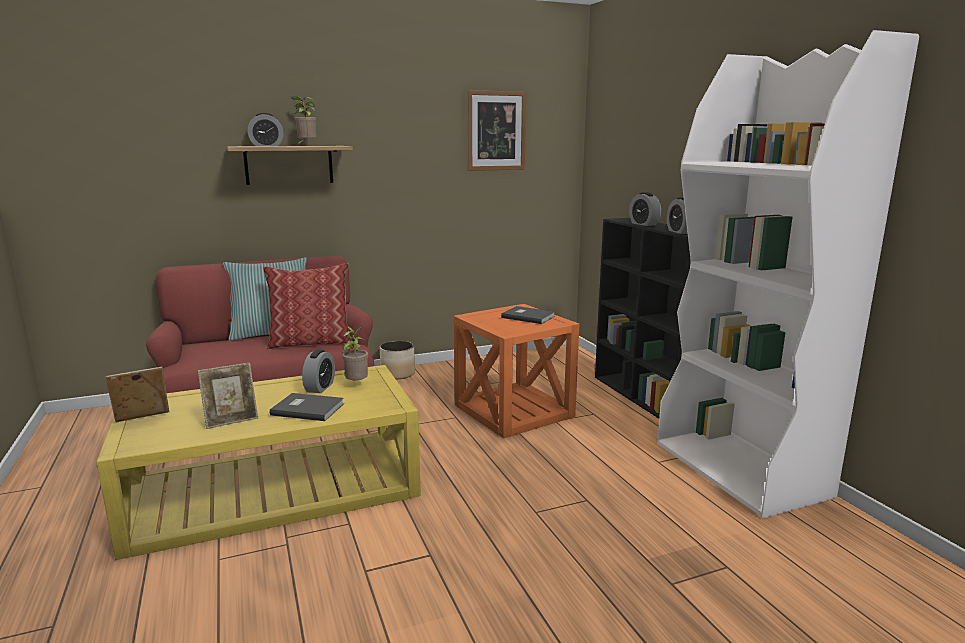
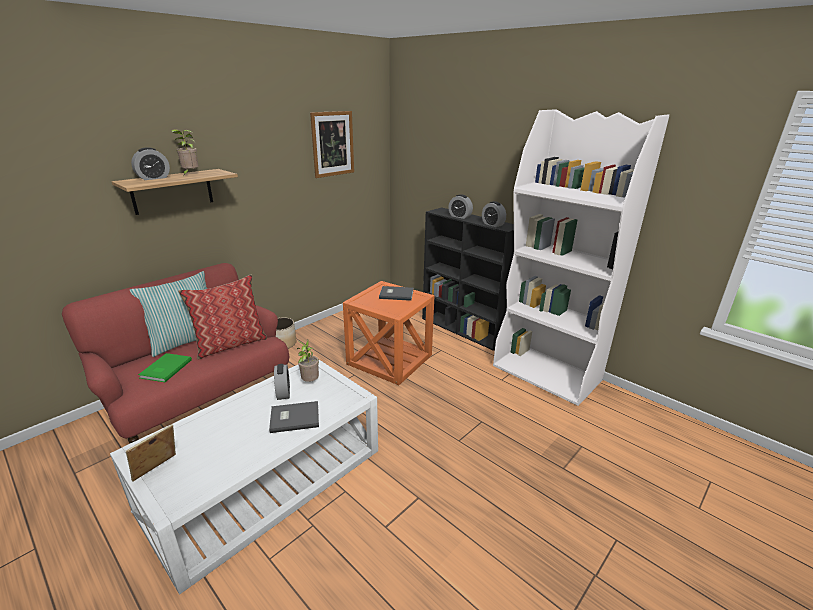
camera: 25 degrees left, 10 degrees up
yellow coffee table [97,365,421,560] -> white coffee table [110,360,378,594]
picture frame [198,363,258,429] -> none
none -> green book [138,353,192,382]

